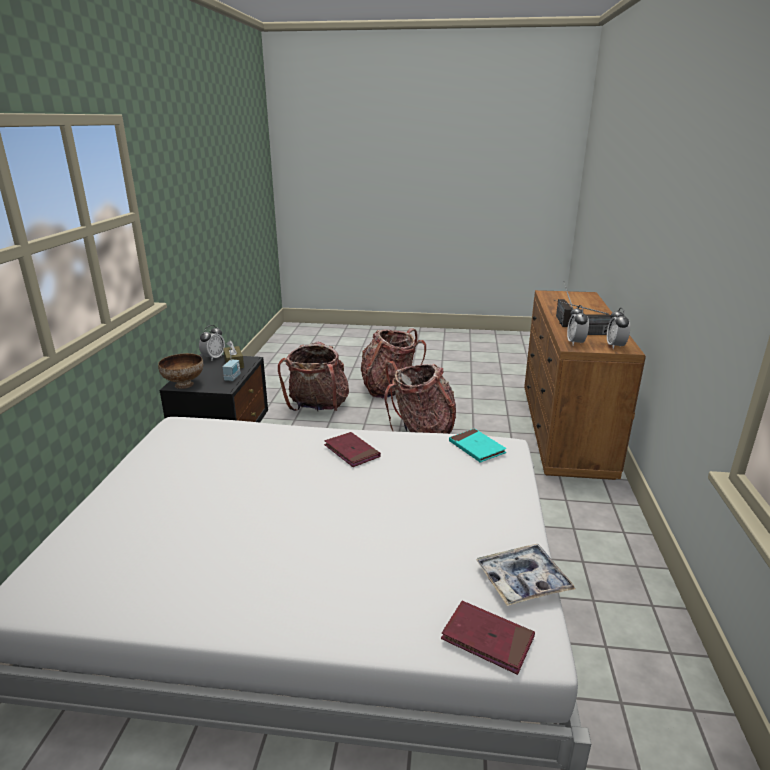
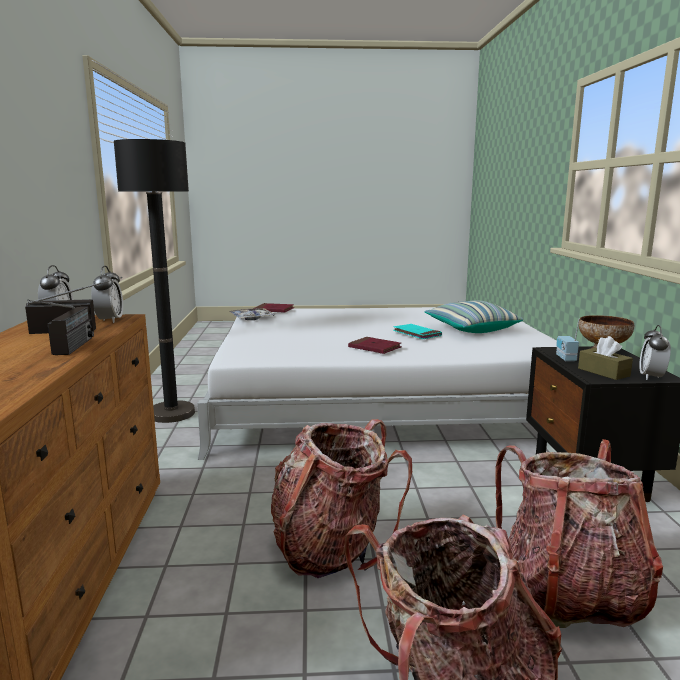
camera: 170 degrees right, 10 degrees down
turquoise book [449,428,507,462] -> turquoise book moved to [393,324,442,339]
none -> black floor lamp [114,139,195,423]
none -> pillow [425,300,523,333]

